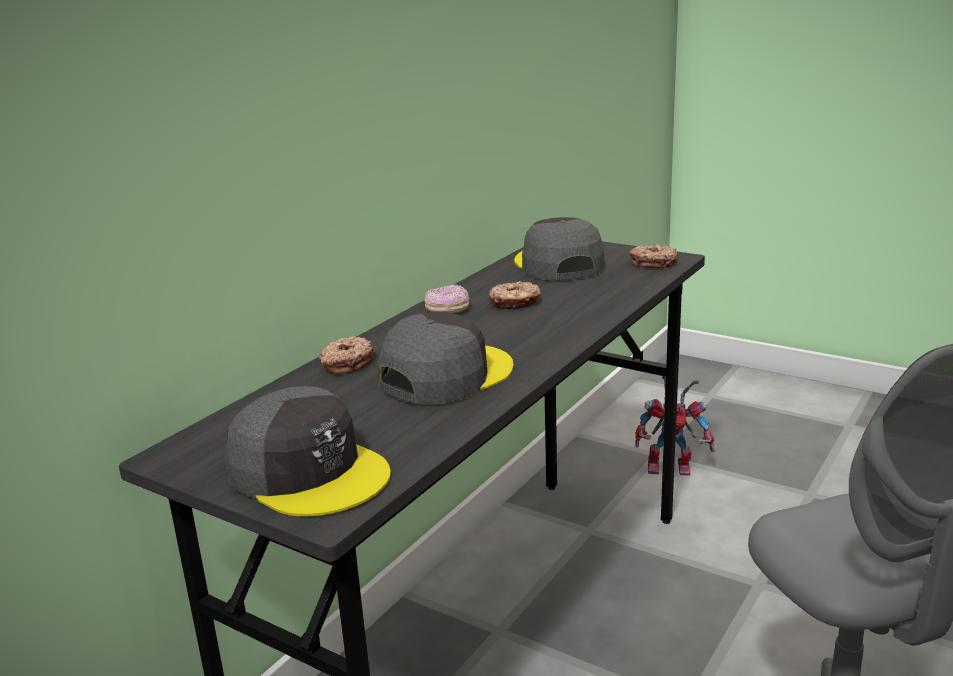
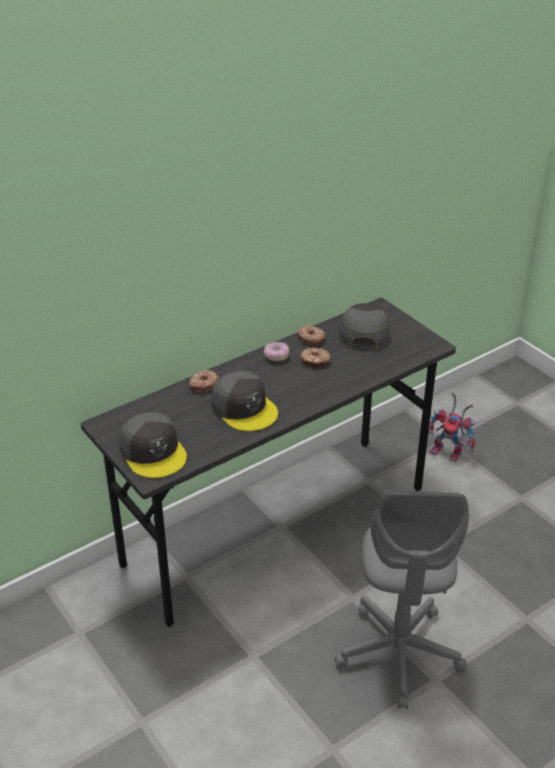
camera: 20 degrees right, 15 degrees up
grey cap [378,312,514,405] -> grey cap turned 75 degrees clockwise [211,371,278,431]
donut [629,244,678,268] -> donut moved to [298,325,326,345]

